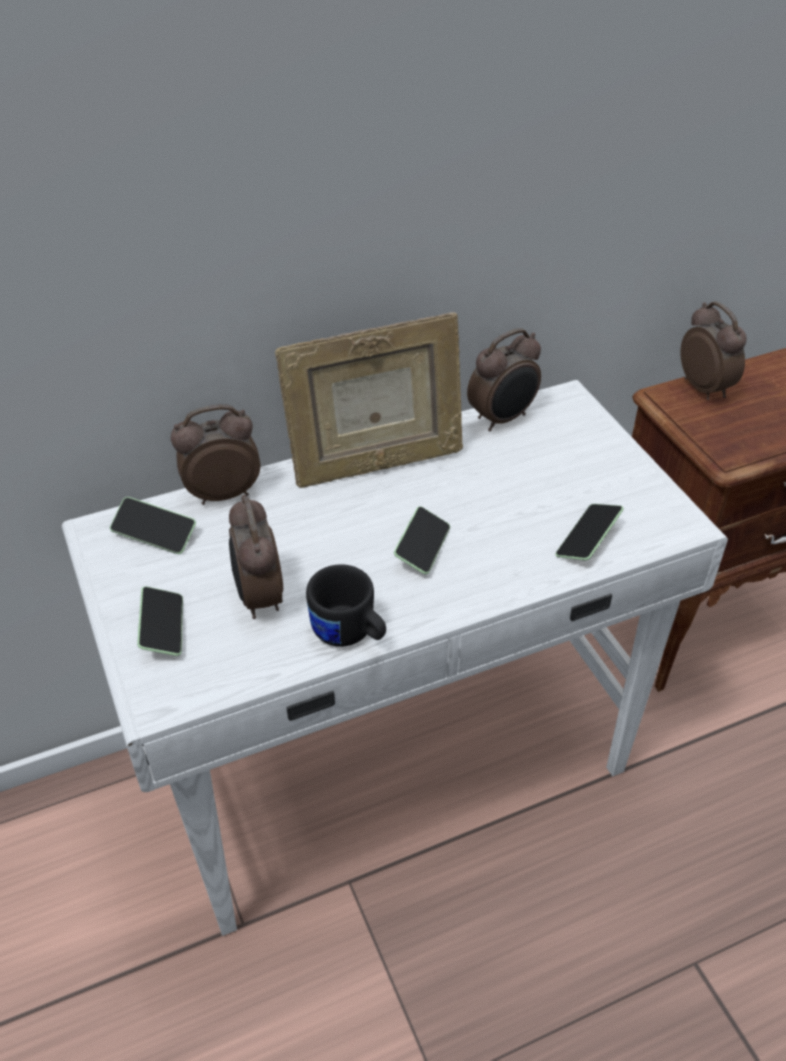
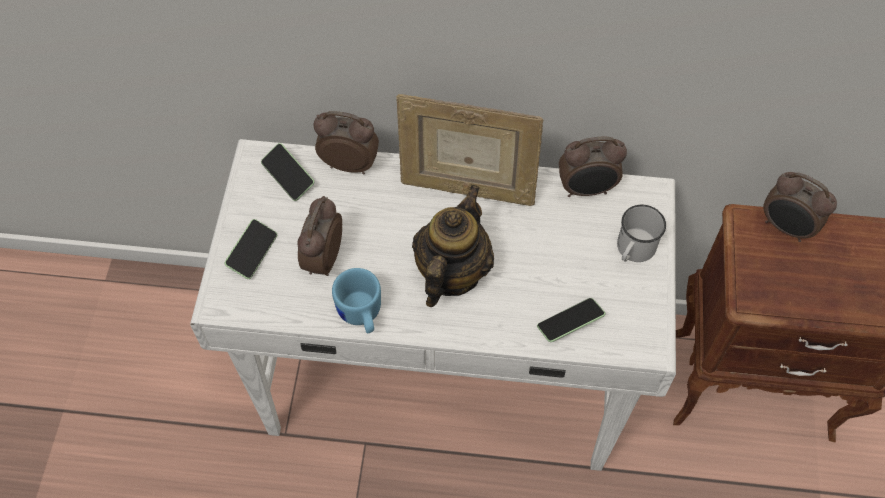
camera: 30 degrees right, 15 degrees up
black mug [306,564,386,647] -> blue mug [332,268,381,333]
phone [394,506,450,574] -> teapot [412,185,494,307]
alarm clock [680,301,747,400] -> alarm clock turned 120 degrees clockwise [763,172,837,242]
none -> white mug [617,205,666,262]

